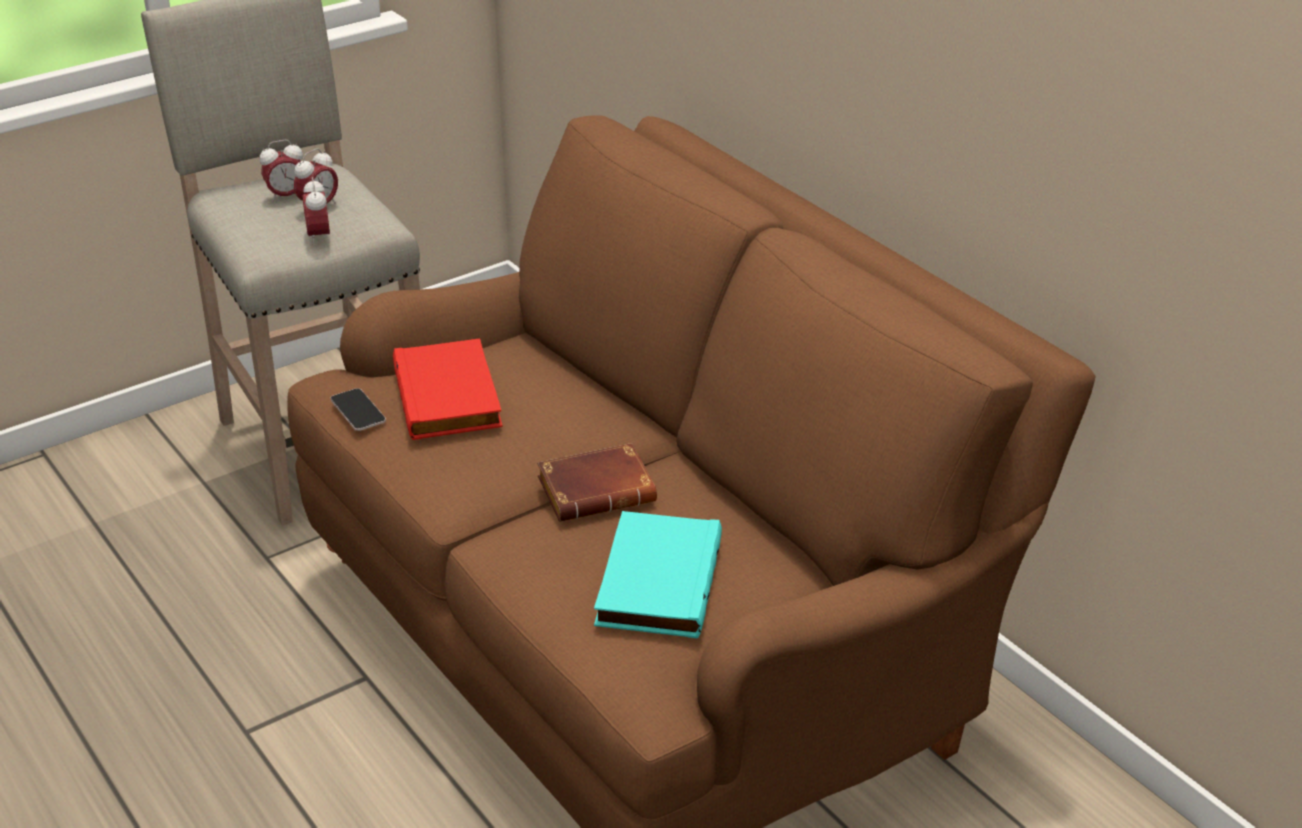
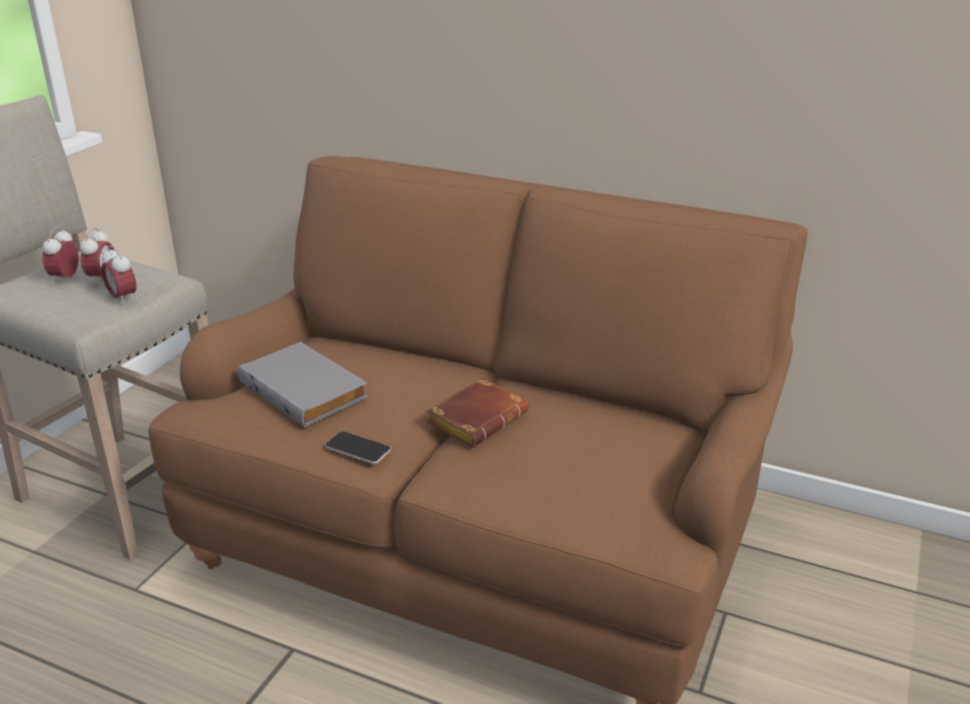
camera: 30 degrees left, 5 degrees down
alarm clock [260,140,303,202] -> alarm clock turned 150 degrees clockwise [42,227,79,284]
phone [330,388,386,431] -> phone moved to [325,431,391,464]
red book [393,338,503,440] -> grey book [238,342,368,427]
turquoise book [594,511,722,639] -> none

